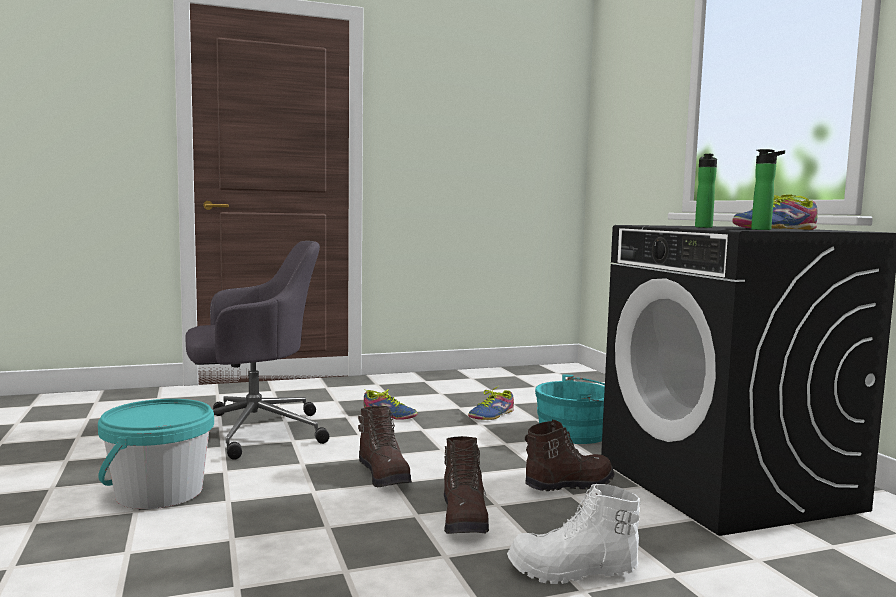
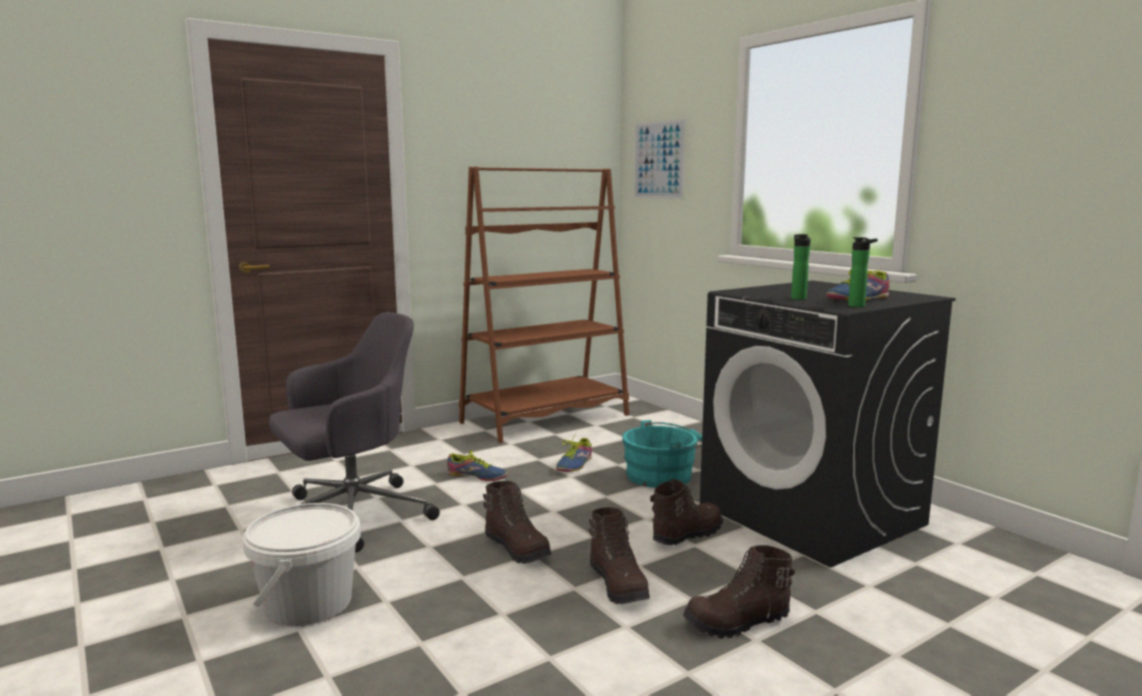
camera: 15 degrees left, 5 degrees up
turquoise bucket [98,399,214,509] -> white bucket [242,503,361,626]
white boot [507,484,641,584] -> brown boot [683,545,795,639]
none -> brown bookcase [459,167,629,443]
none -> picture [634,118,686,199]

